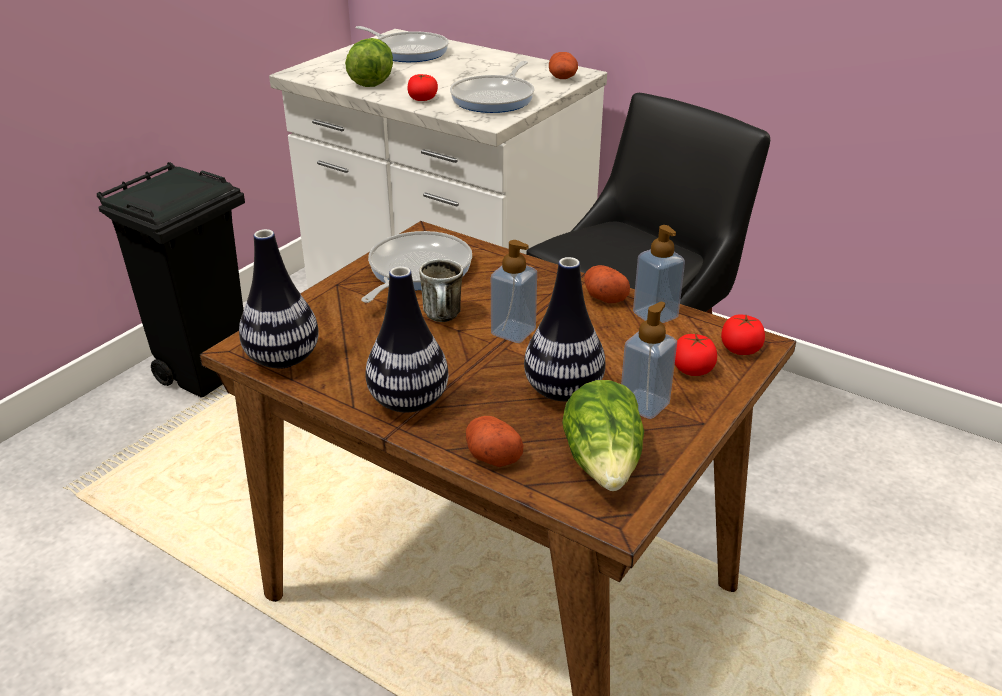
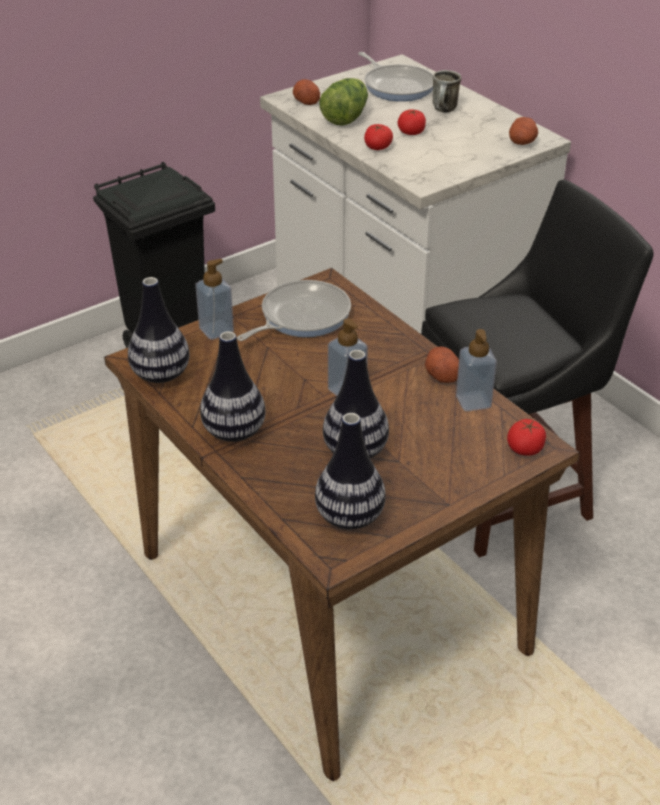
camera: 20 degrees right, 5 degrees up
mug [419,259,463,322] -> mug moved to [433,70,462,112]
frying pan [450,61,535,113] -> none
potato [466,416,523,467] -> potato moved to [293,79,320,105]
lettuce [562,380,644,491] -> vase [315,413,386,529]
soap dispenser [621,302,677,419] -> soap dispenser moved to [195,259,234,340]
tomato [675,333,717,376] -> tomato moved to [398,109,426,135]

